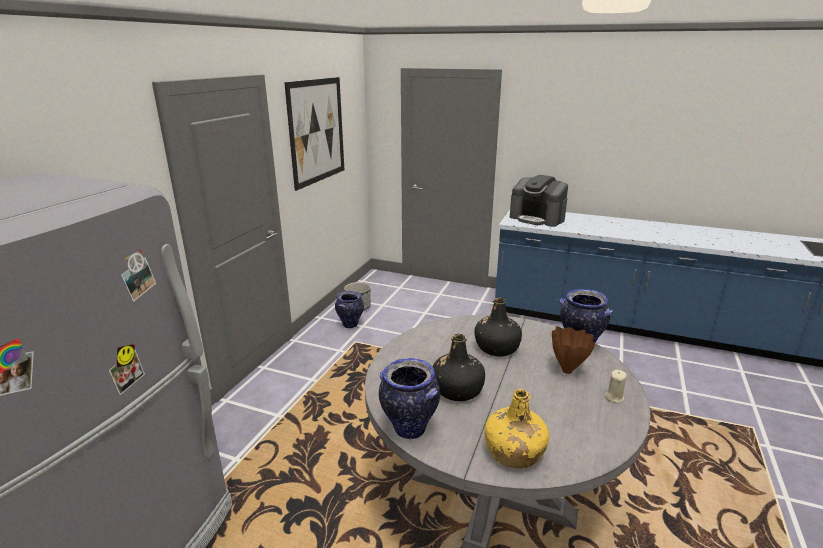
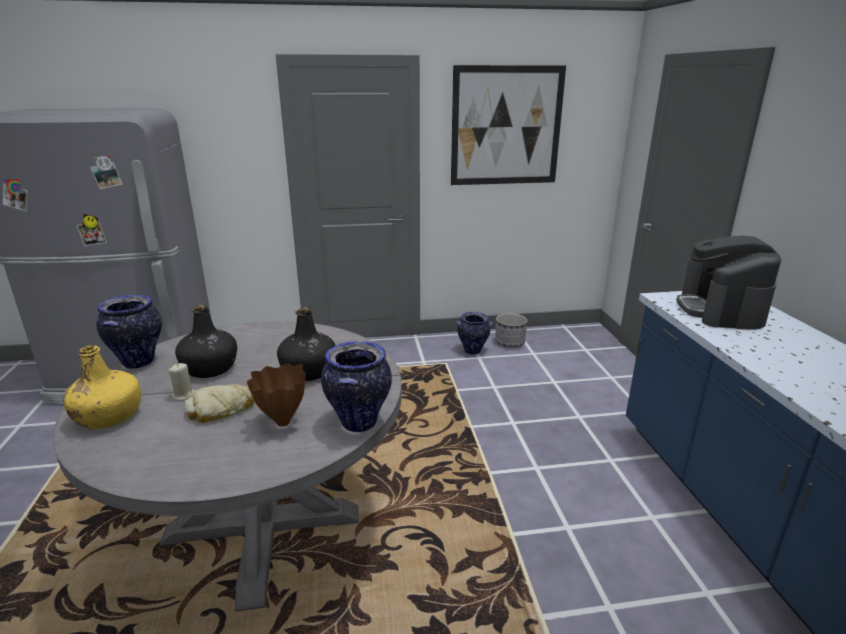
camera: 60 degrees right, 0 degrees up
beige candle [605,370,627,403] -> beige candle moved to [168,363,196,400]
none -> bread [185,384,255,423]

